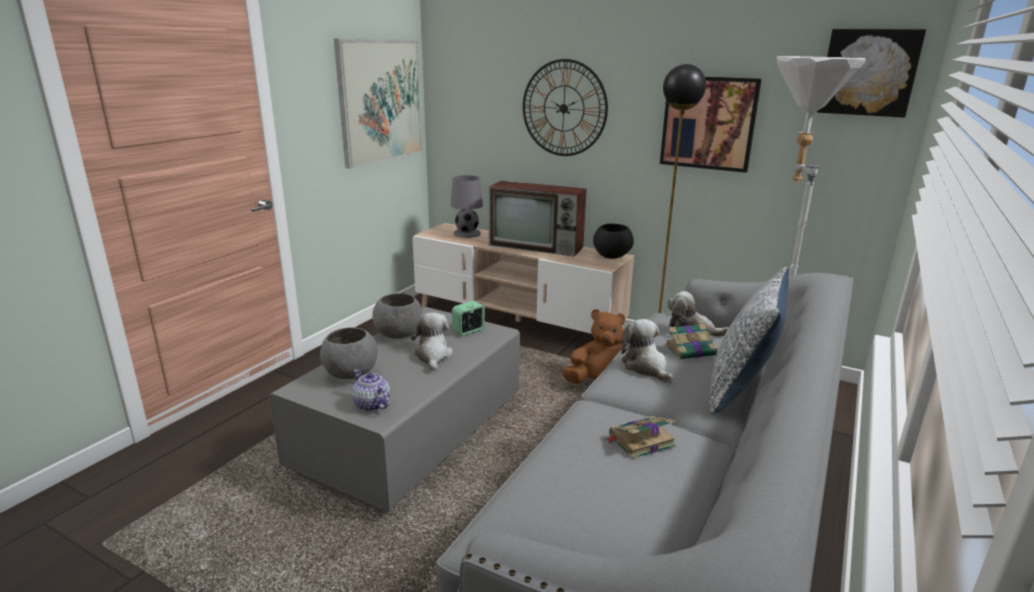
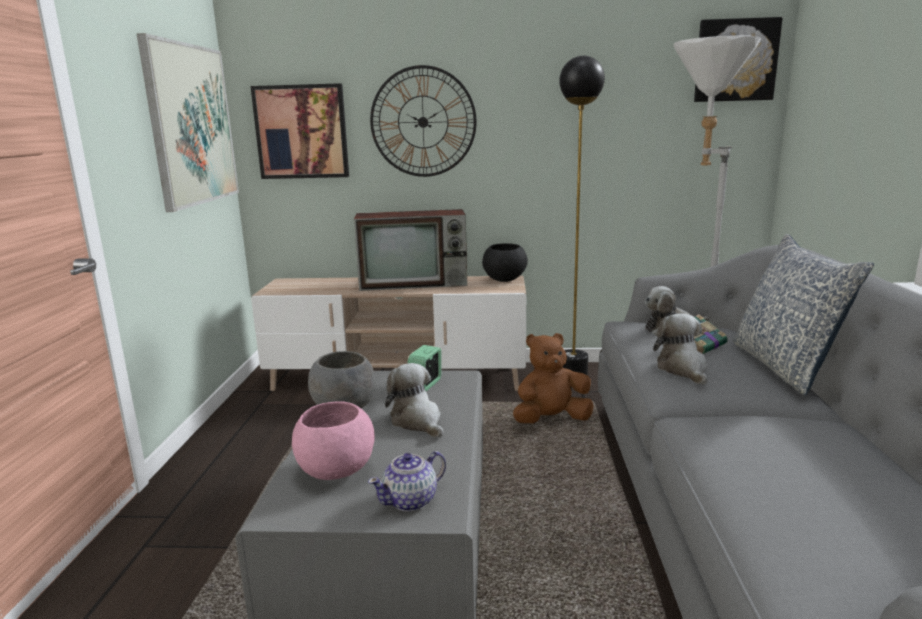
camera: 25 degrees left, 5 degrees down
grey bowl [320,327,378,379] -> pink bowl [292,401,375,480]
teapot [352,370,390,411] -> teapot turned 60 degrees counterclockwise [368,451,446,512]
grey table lamp [450,175,483,238] -> none
book [605,416,676,459] -> none
plush toy [621,319,673,383] -> plush toy turned 45 degrees clockwise [653,313,708,385]
picture [660,77,762,173] -> picture moved to [250,83,349,179]

